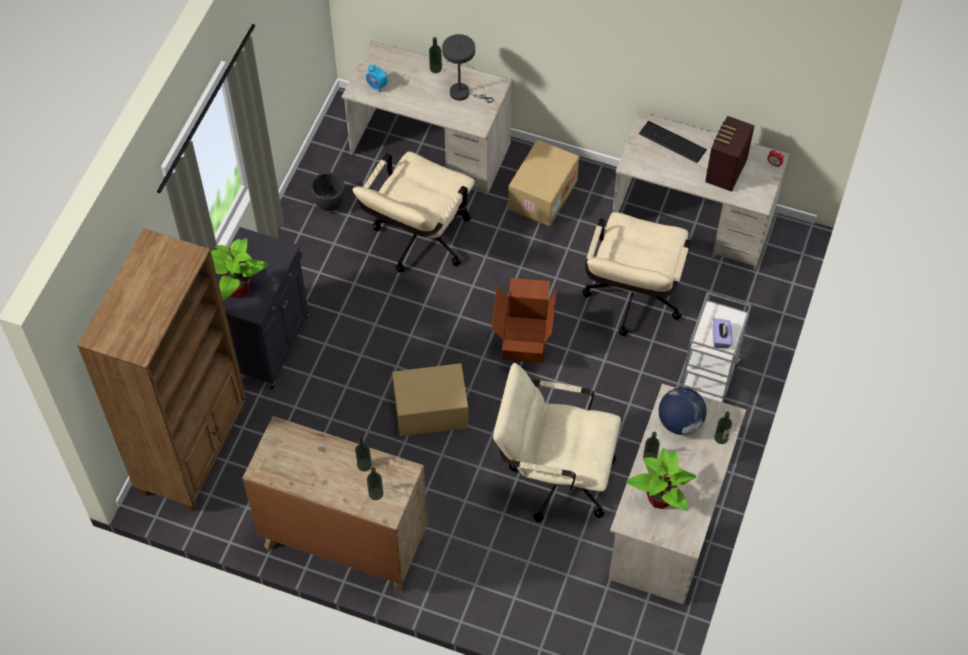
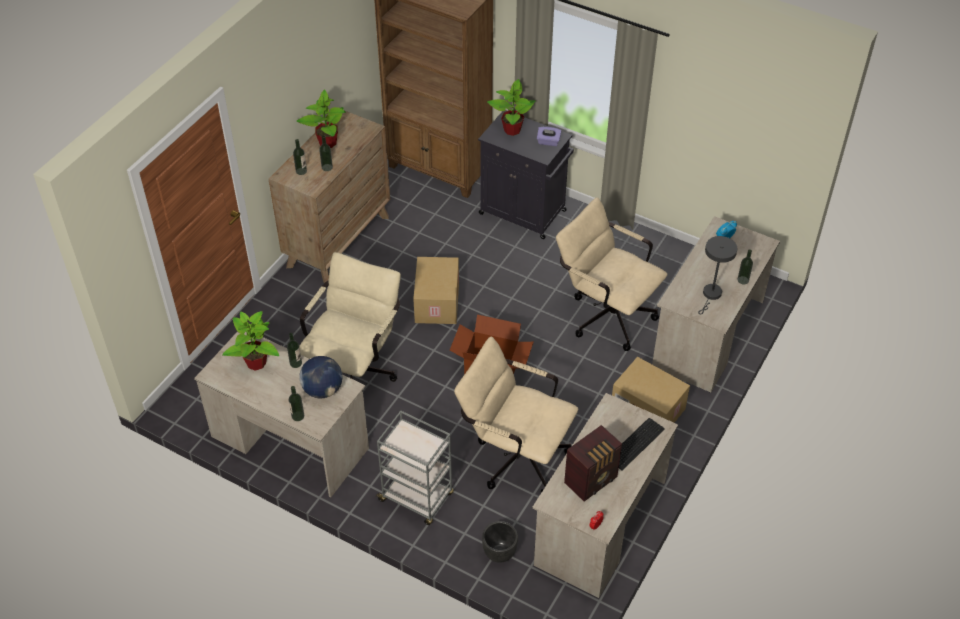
camera: 100 degrees right, 10 degrees down
black planter [311,172,345,211] -> black planter moved to [482,521,518,563]
radio [705,116,755,192] -> radio turned 105 degrees clockwise [564,425,622,501]
purple tissue box [712,318,732,348] -> purple tissue box moved to [537,127,561,146]
none -> potted plant [297,90,346,148]

